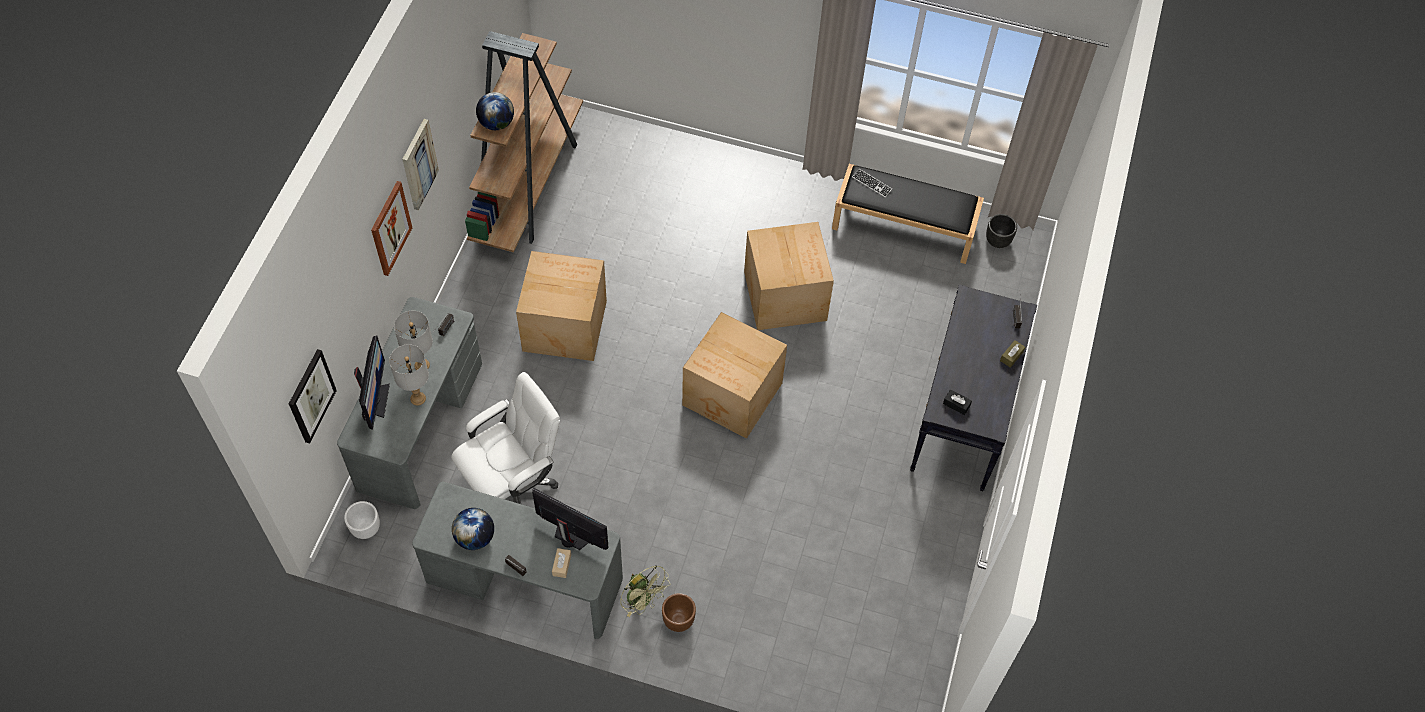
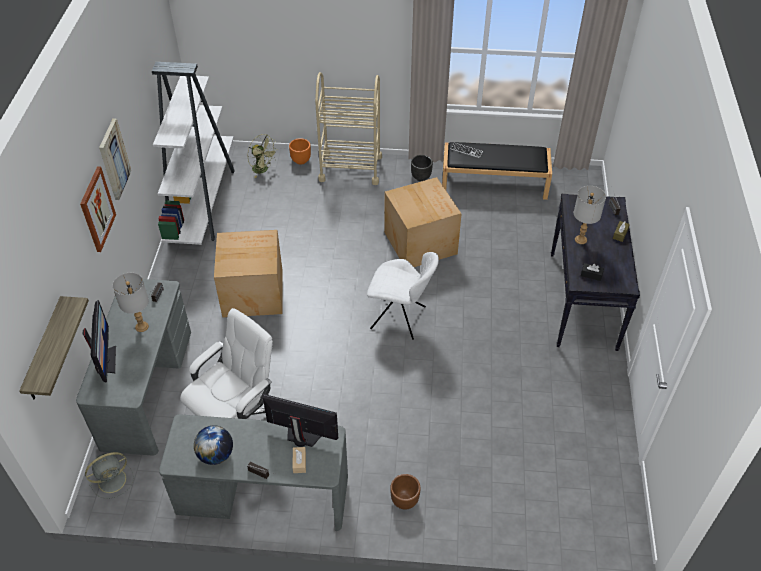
camera: 10 degrees left, 10 degrees down
picture [289,349,337,444] -> shelf [19,296,89,399]
white planter [344,501,380,539] -> grey fan [85,452,134,499]
grey table lamp [389,344,429,405] -> grey table lamp moved to [574,186,606,244]
brown bookcase [465,31,583,252] -> white bookcase [152,62,235,245]
globe [476,92,514,130] -> none
green fan [620,565,670,617] -> green fan moved to [248,134,278,178]
cardboard box [682,312,787,439] -> white chair [367,252,439,340]
black planter [986,214,1017,248] -> black planter moved to [411,155,433,181]
none -> orange planter [289,138,311,165]
none -> beige cart [315,72,382,185]

